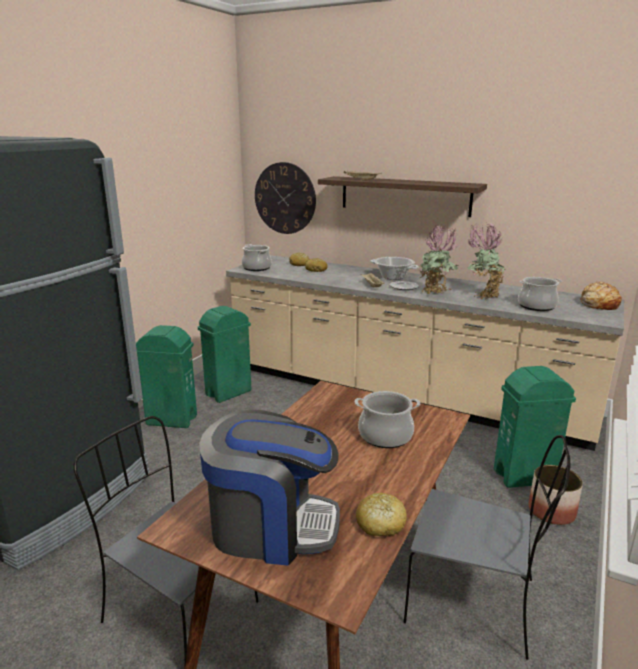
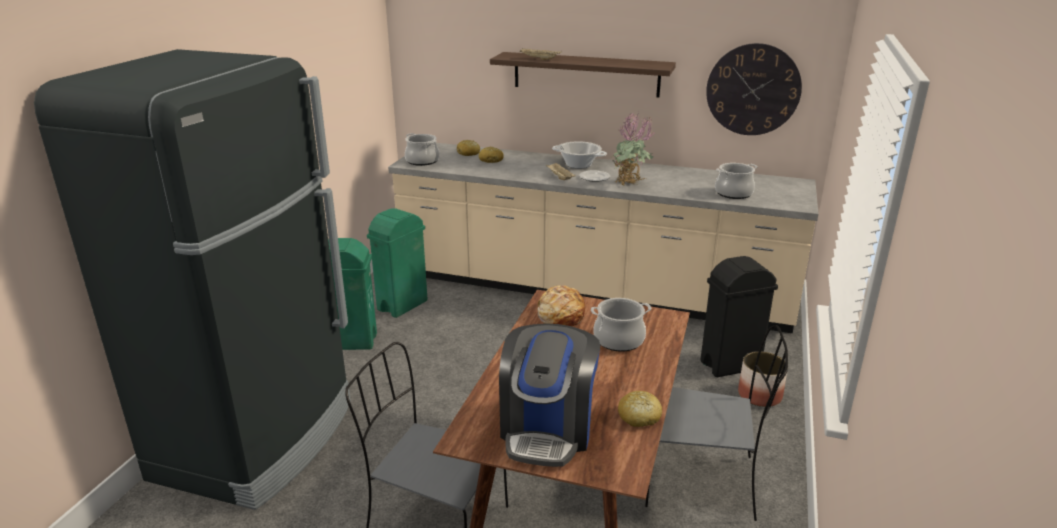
camera: 10 degrees left, 5 degrees up
coffee machine [199,410,340,566] -> coffee machine turned 105 degrees clockwise [499,323,600,467]
wall clock [255,162,316,234] -> wall clock moved to [706,43,802,135]
potted plant [467,222,505,300] -> none
green trash can [494,366,576,488] -> black trash can [700,256,778,377]
bread [580,281,622,310] -> bread moved to [537,285,585,326]

